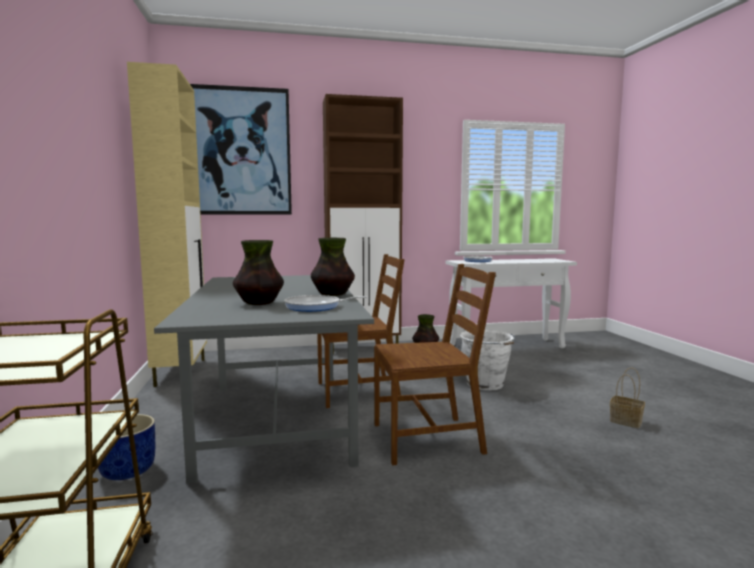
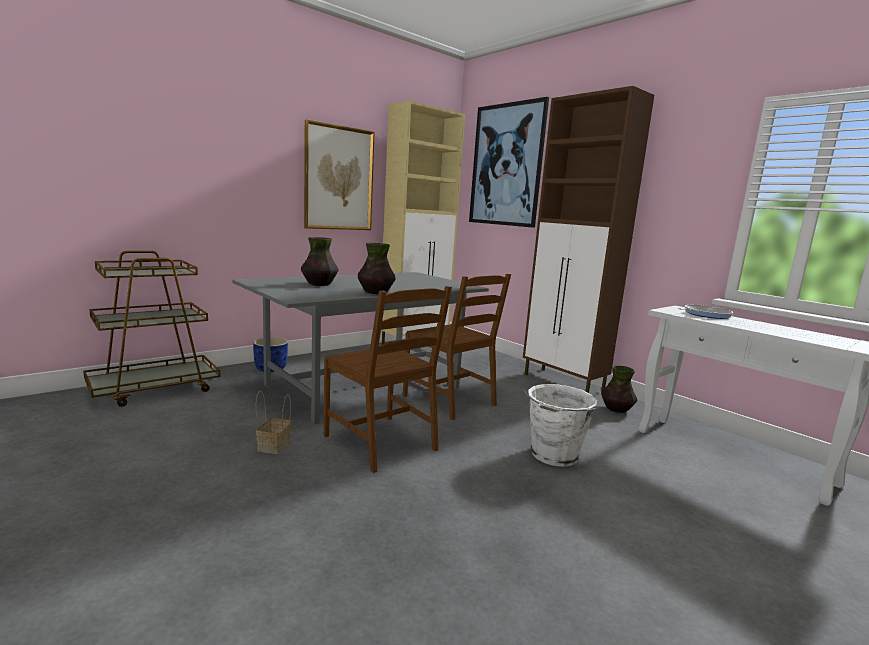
camera: 60 degrees right, 5 degrees up
frying pan [284,295,367,312] -> none
basket [610,367,645,428] -> basket moved to [256,391,292,454]
none -> picture [304,120,375,230]

